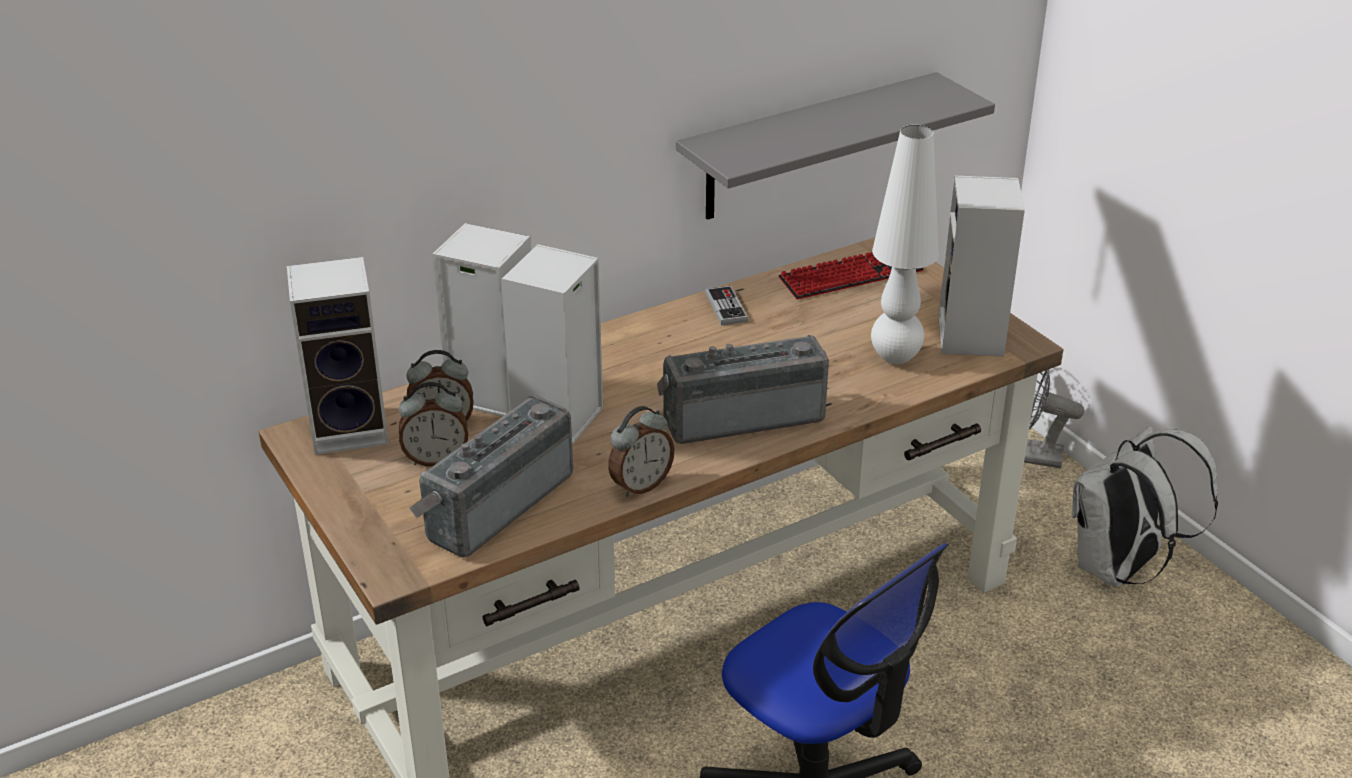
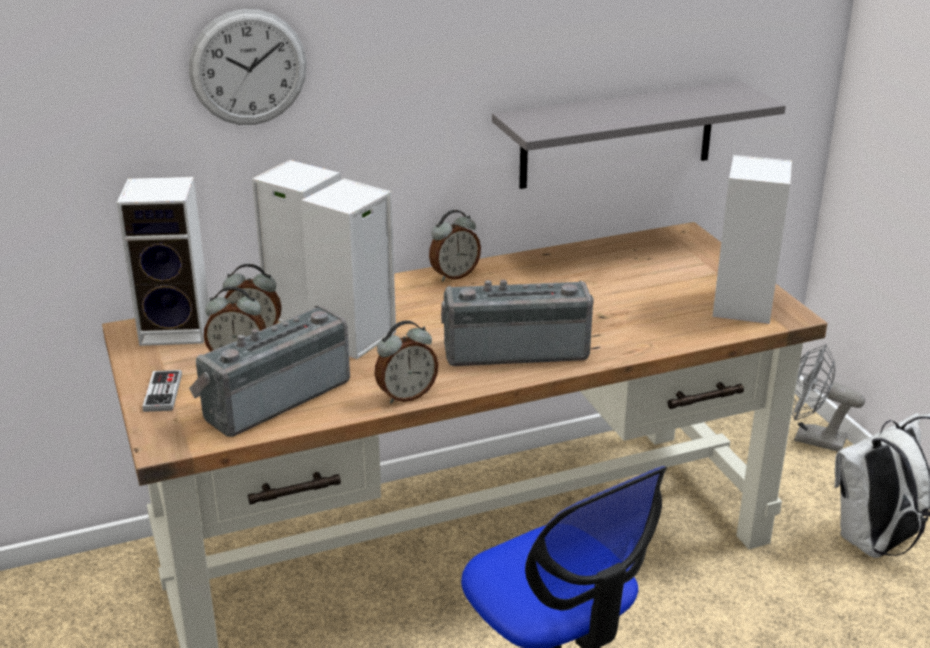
camera: 10 degrees right, 5 degrees down
game controller [705,286,748,326] -> game controller moved to [142,370,182,412]
keyboard [778,252,924,299] -> none
white table lamp [871,125,939,364] -> none
none -> wall clock [189,9,307,125]
none -> alarm clock [429,210,481,281]

